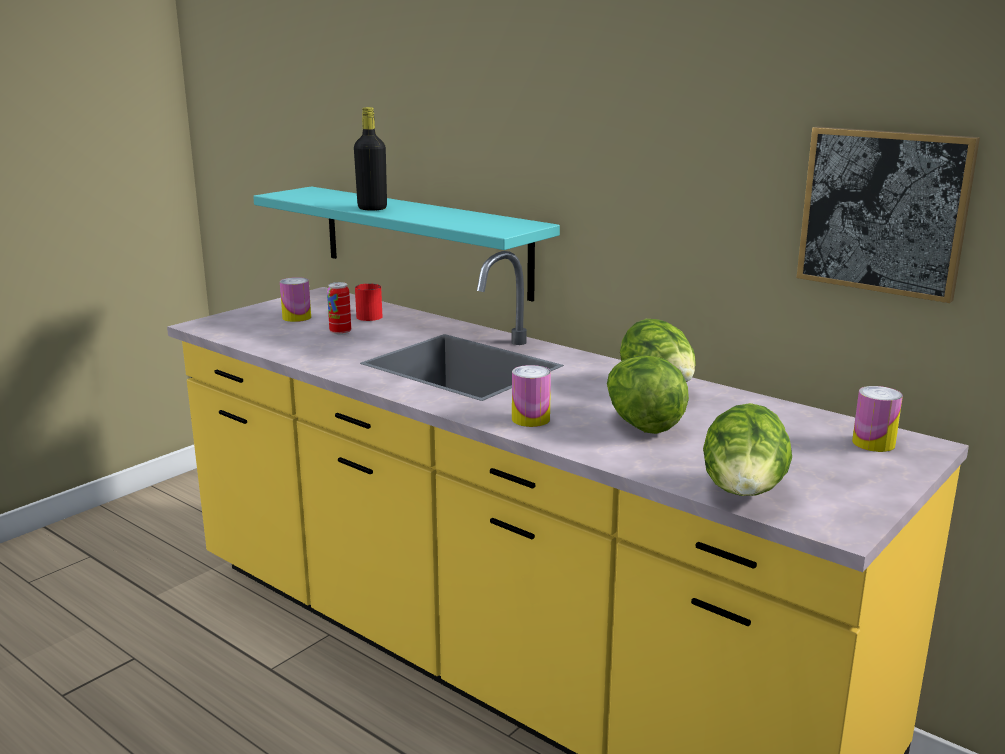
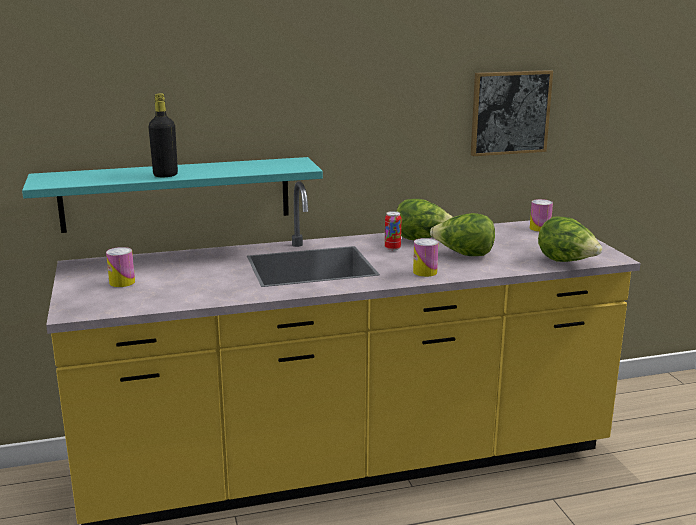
camera: 55 degrees left, 0 degrees up
can [327,282,351,335] -> can moved to [385,211,401,251]
red mug [355,283,382,321] -> none

